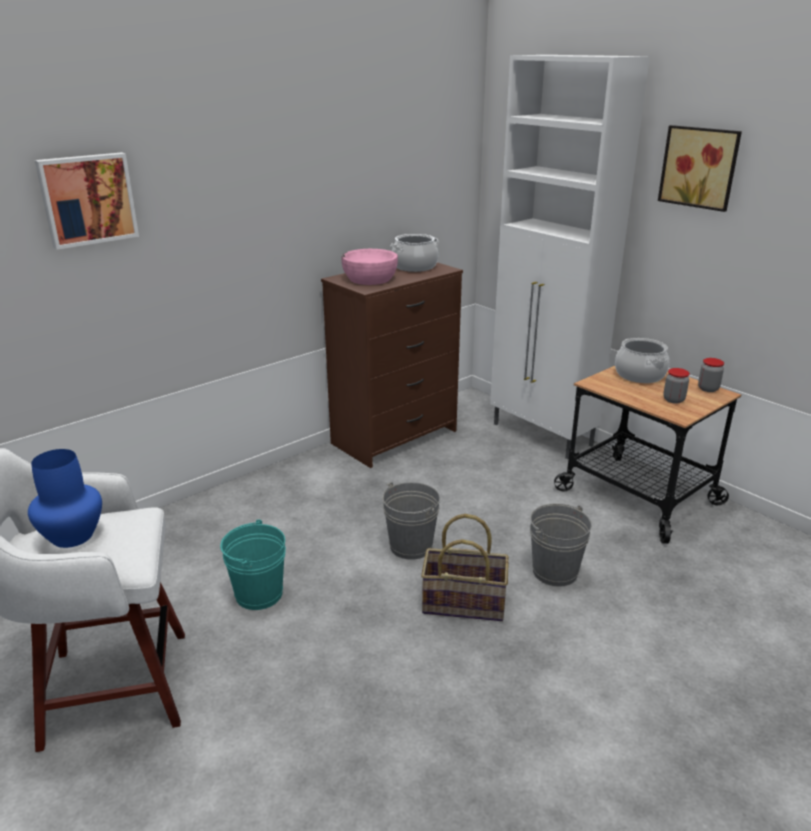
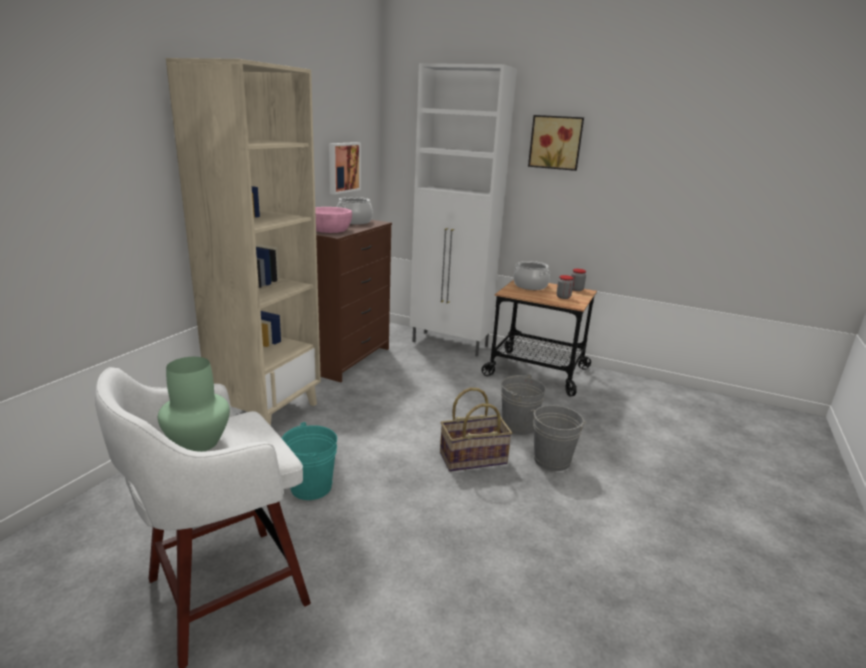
camera: 25 degrees left, 5 degrees down
blue vase [28,449,102,548] -> green vase [158,357,230,452]
picture [35,152,139,250] -> picture moved to [329,142,361,195]
grey bucket [382,482,440,560] -> grey bucket moved to [531,405,587,471]
none -> beige bookcase [166,58,321,426]

